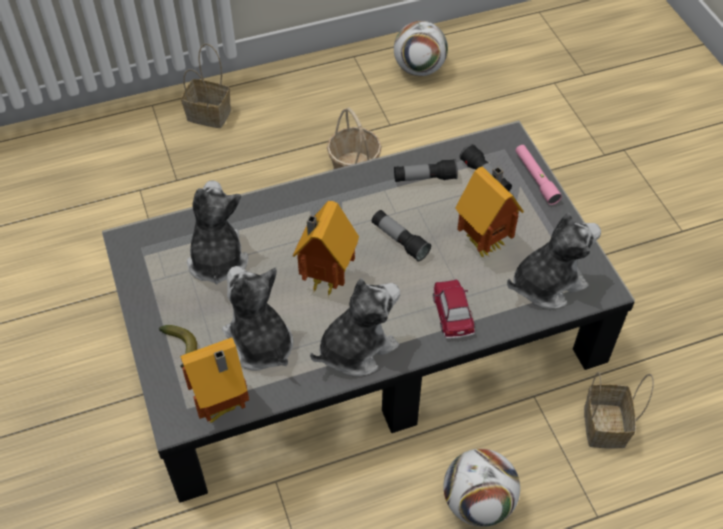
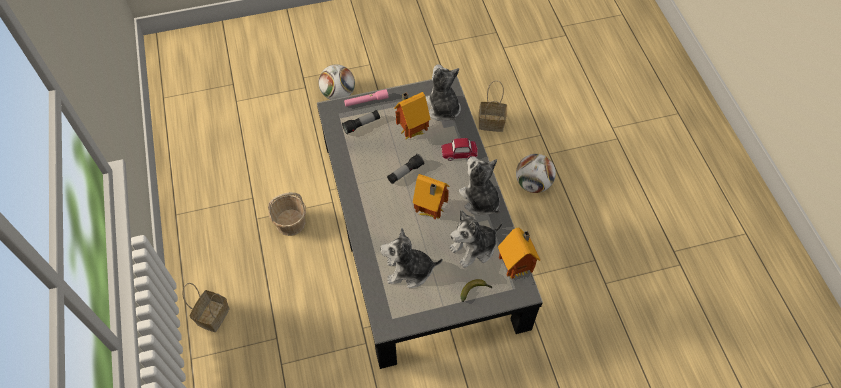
camera: 85 degrees left, 5 degrees up
football [394,21,448,76] -> football moved to [318,64,355,100]
flashlight [394,159,458,182] -> none

